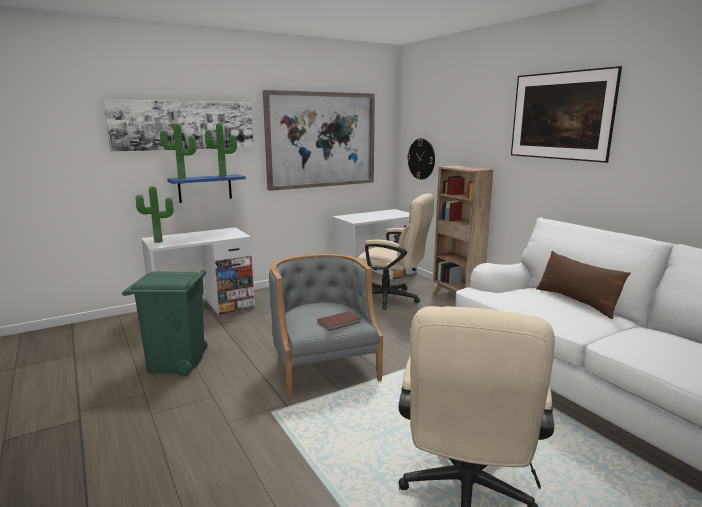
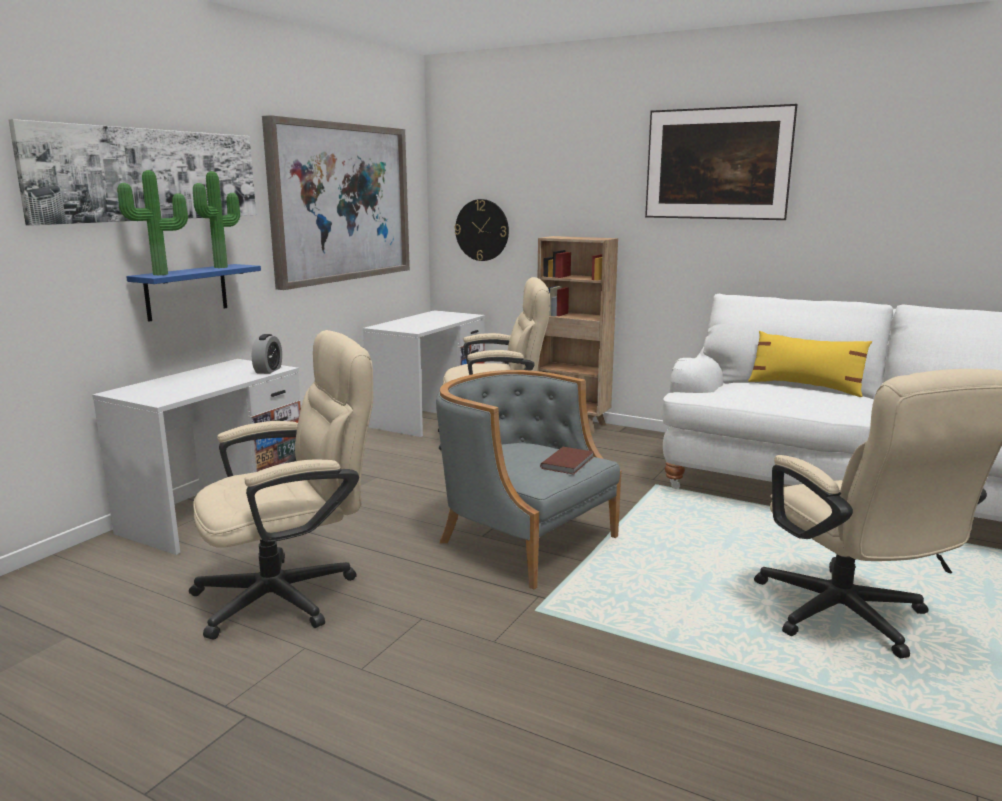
camera: 30 degrees left, 0 degrees up
green trash can [122,270,208,376] -> beige office chair [189,330,373,640]
potted plant [136,186,174,243] -> none
brown pillow [536,251,631,319] -> yellow pillow [748,331,872,397]
none -> alarm clock [252,334,282,374]

